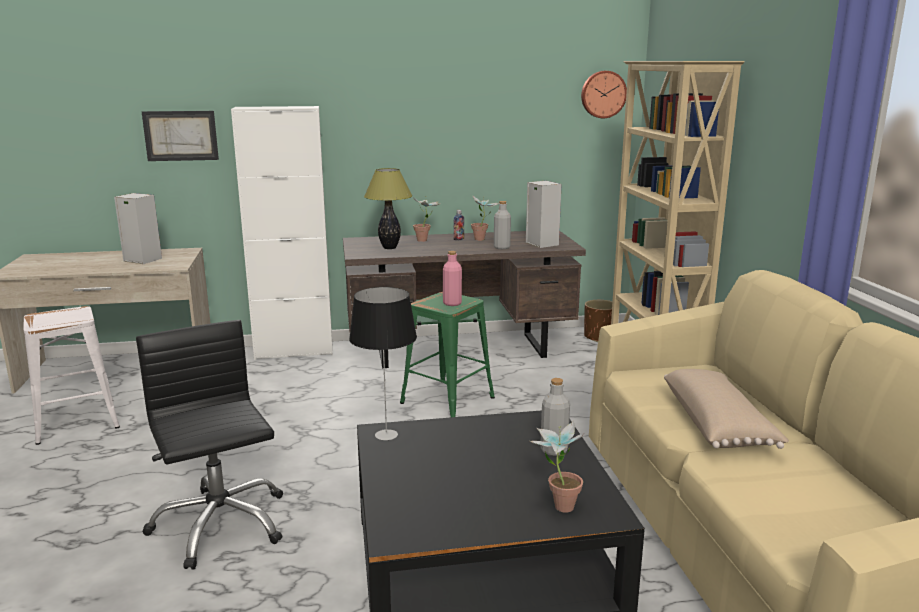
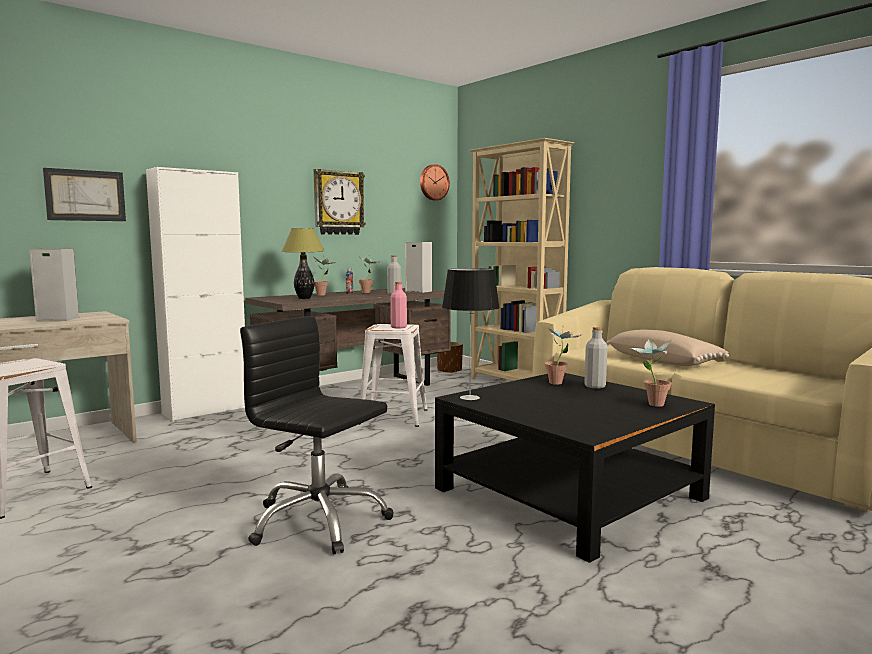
camera: 30 degrees left, 10 degrees down
green stool [400,292,495,417] -> white stool [358,324,427,427]
none -> wall clock [314,169,366,235]
none -> potted plant [545,327,582,385]

